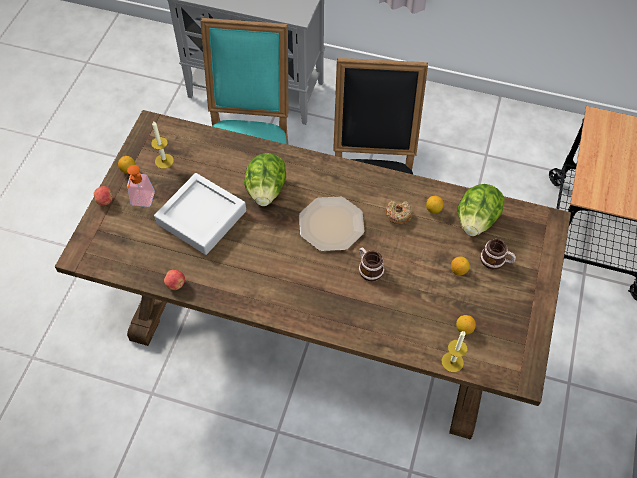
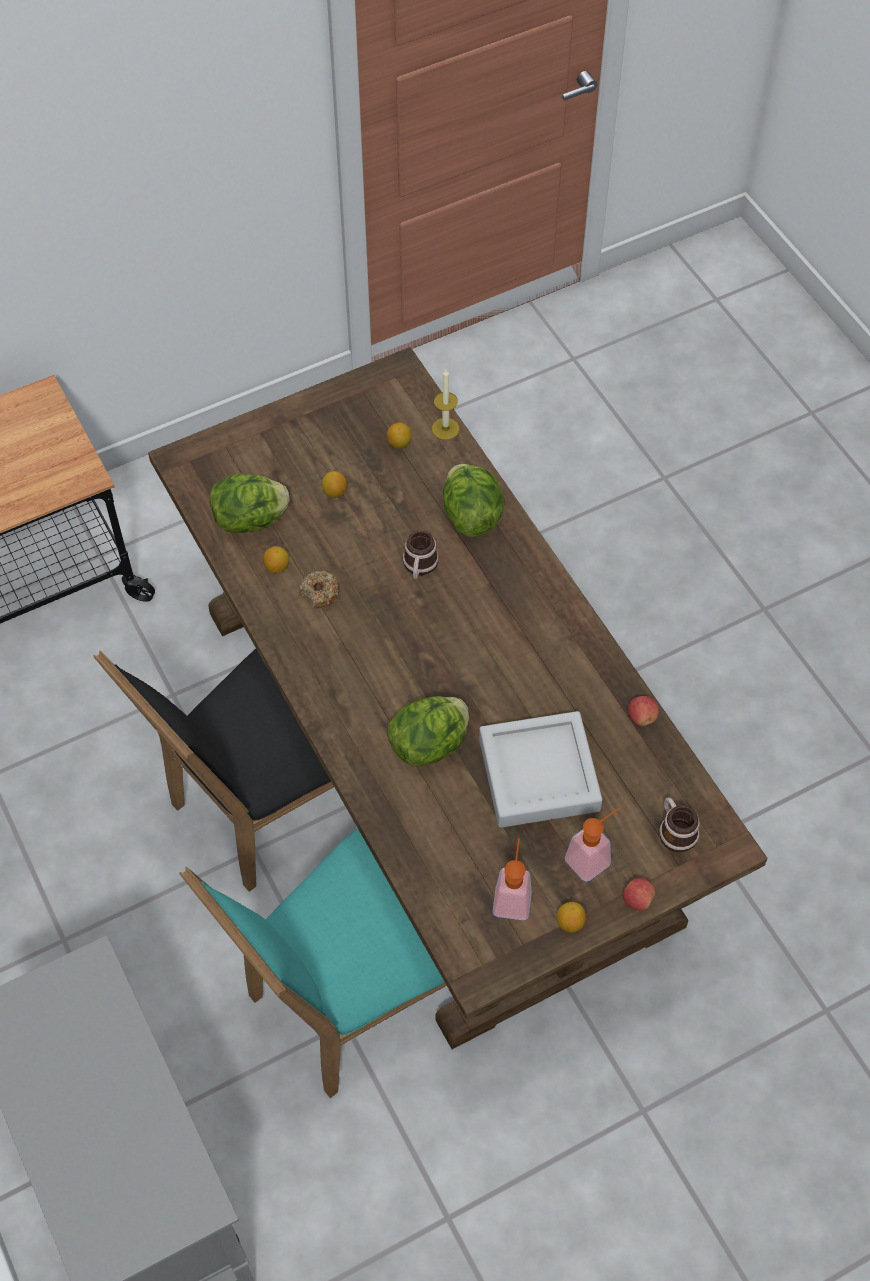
camera: 135 degrees left, 0 degrees up
candle [151,120,174,169] -> soap dispenser [493,838,532,920]
plate [299,197,365,251] -> none
mug [480,239,516,269] -> mug moved to [659,797,700,853]
none -> lettuce [443,464,505,537]

